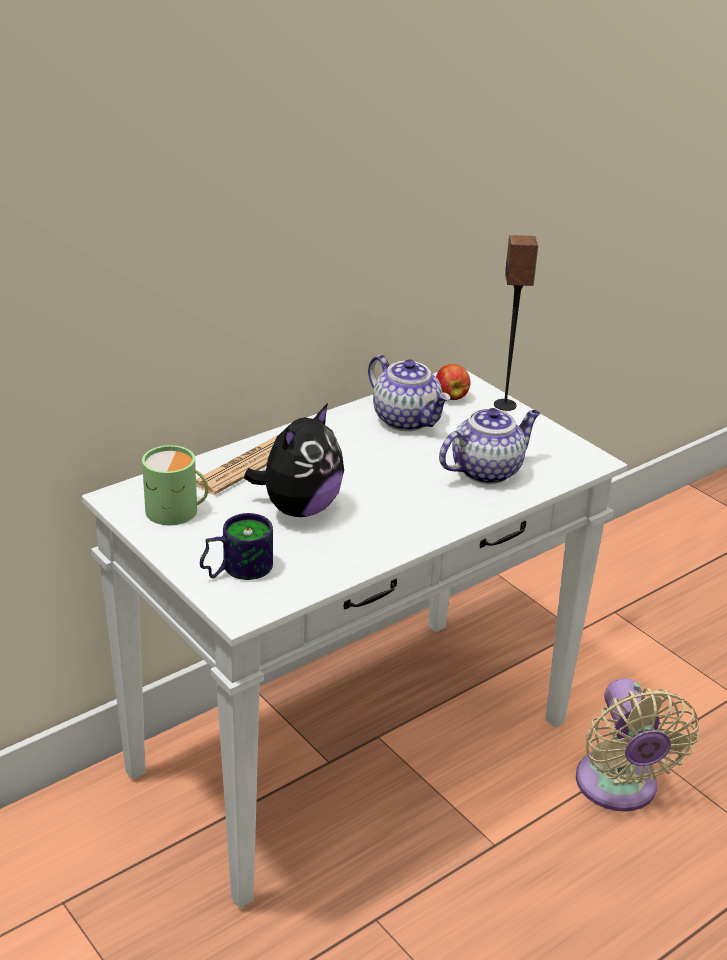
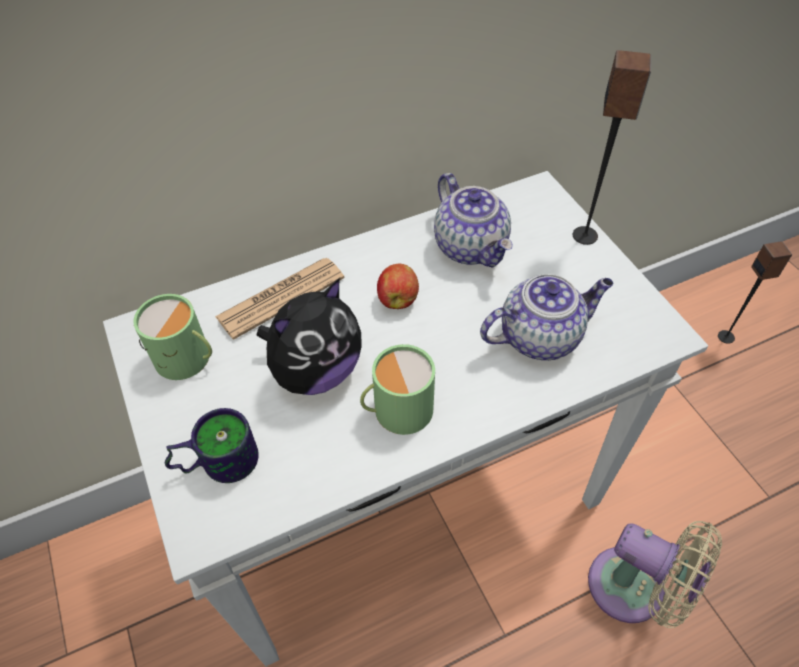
camera: 15 degrees right, 20 degrees up
apple [436,364,471,400] -> apple moved to [377,263,419,309]
beige fan [576,678,699,812] -> beige fan turned 60 degrees counterclockwise [588,521,722,628]
none -> green mug [360,344,435,435]
none -> speaker [718,241,792,344]

